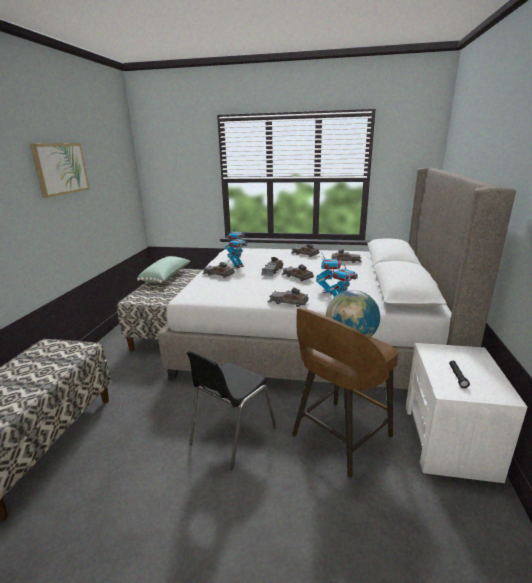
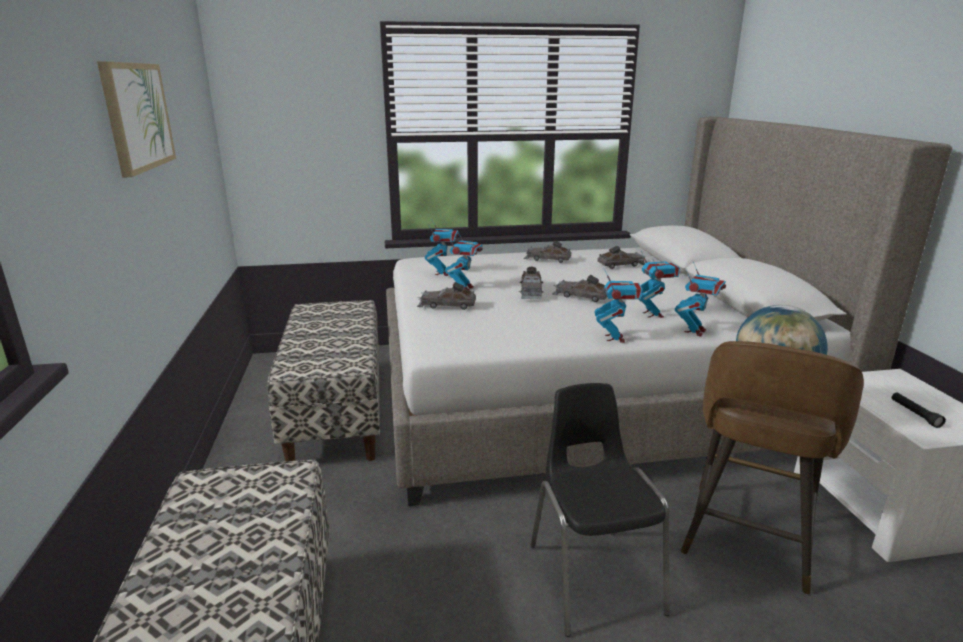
camera: 20 degrees left, 0 degrees up
green pillow [137,256,191,283] -> none
black chair [187,351,277,471] -> black chair turned 150 degrees clockwise [530,383,670,637]
grey toy car [268,287,309,307] -> toy robot [595,269,643,343]

